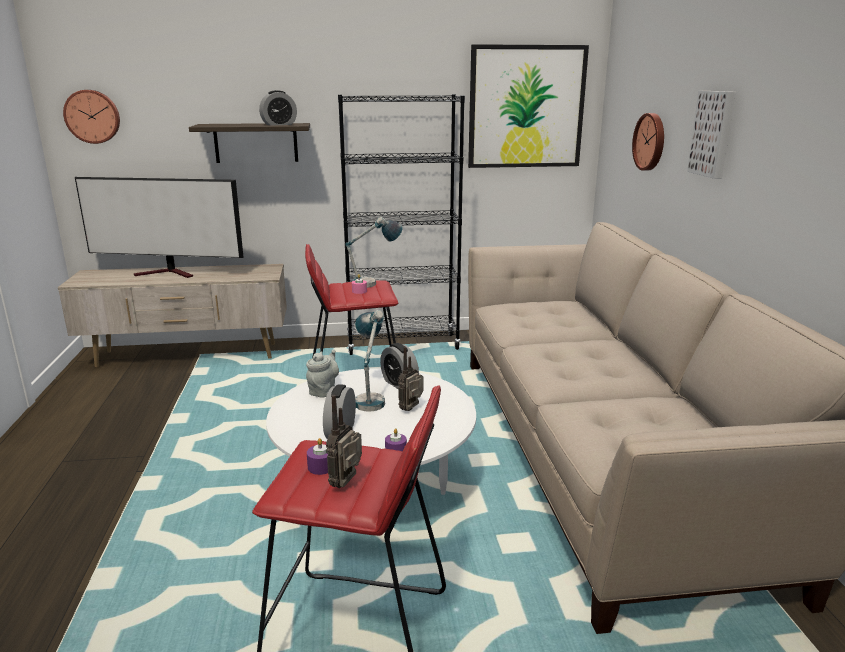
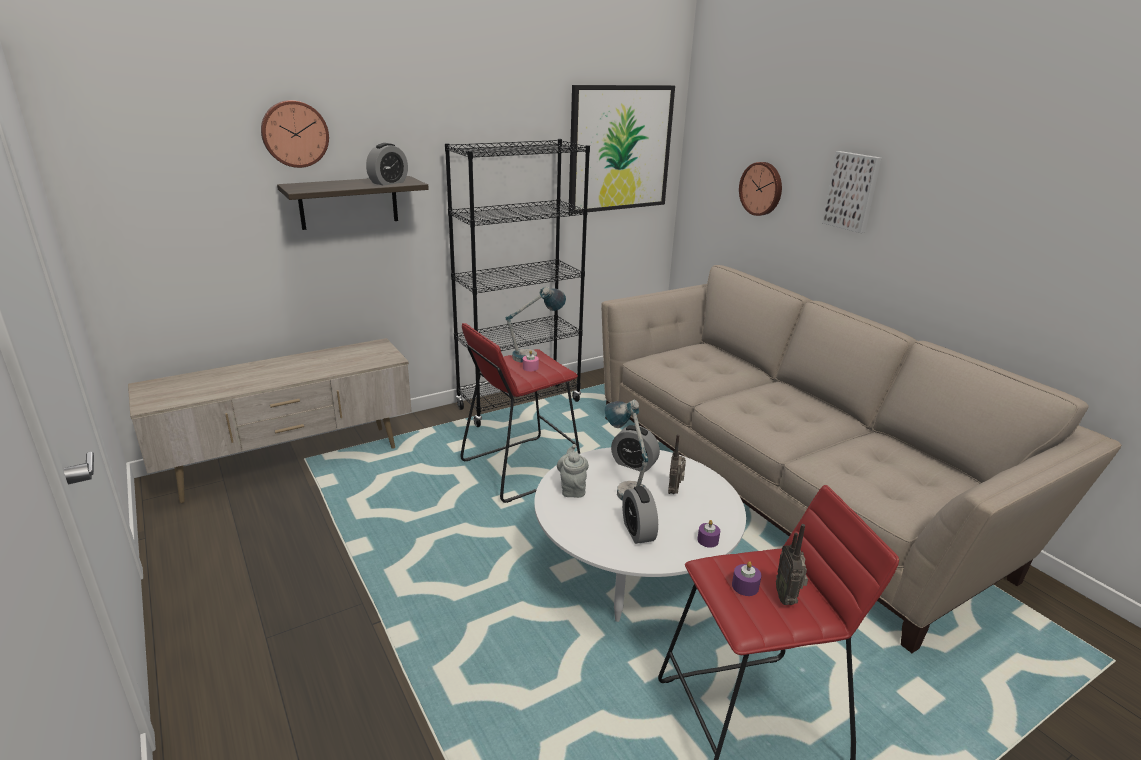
camera: 25 degrees left, 5 degrees up
wall clock [63,90,120,144] -> wall clock moved to [261,100,329,168]
television [75,177,244,278] -> none

